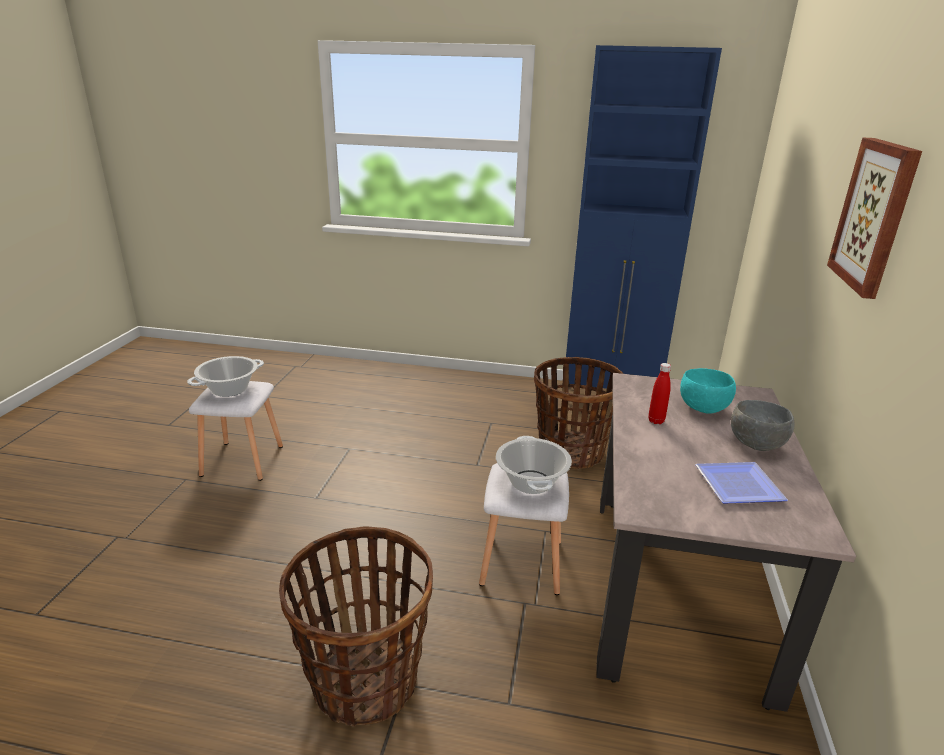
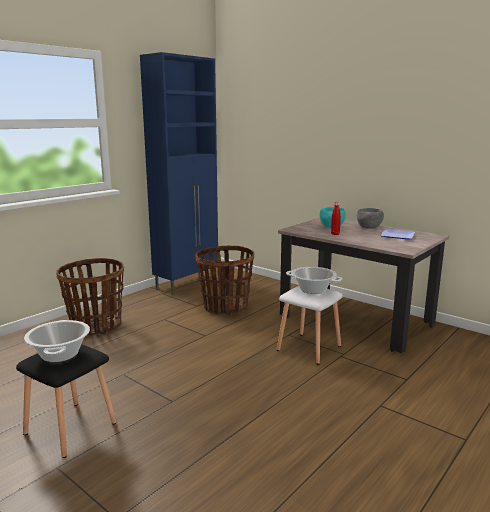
camera: 60 degrees left, 10 degrees down
white stool [189,381,283,481] -> black stool [16,344,116,458]
basket [279,526,433,726] -> basket moved to [56,258,124,336]
picture [827,138,922,299] -> none

